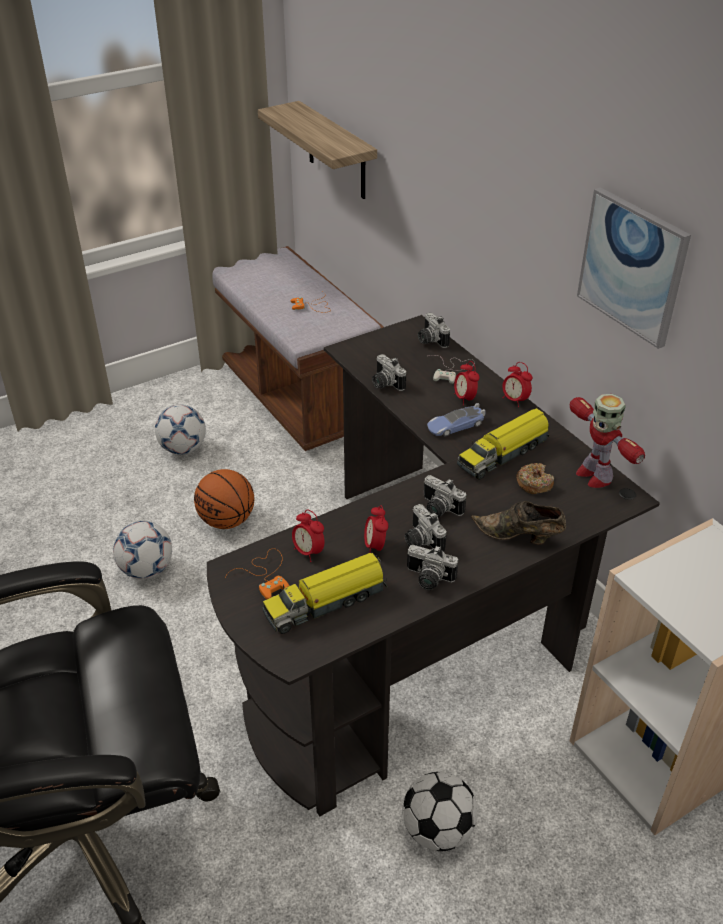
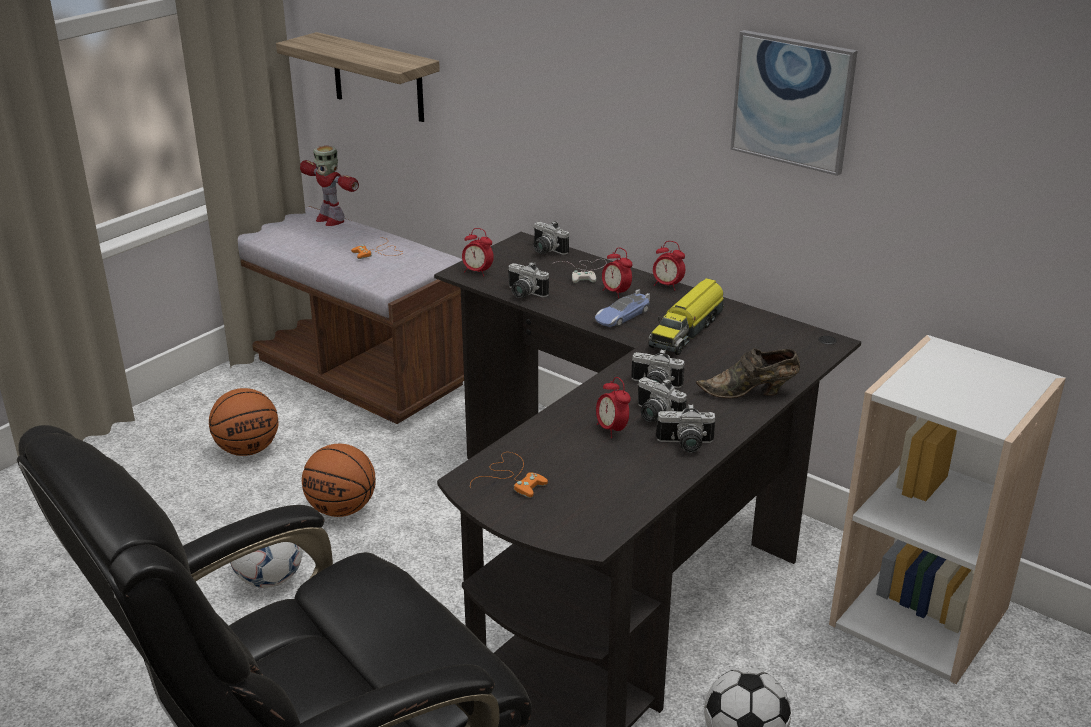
camera: 20 degrees left, 10 degrees down
football [155,404,206,455] -> basketball [209,388,278,456]
toy truck [263,553,387,634] -> none
alarm clock [292,510,324,562] -> alarm clock moved to [462,228,494,277]
donut [516,463,554,494] -> none
toy robot [570,394,645,488] -> toy robot moved to [300,146,359,226]

